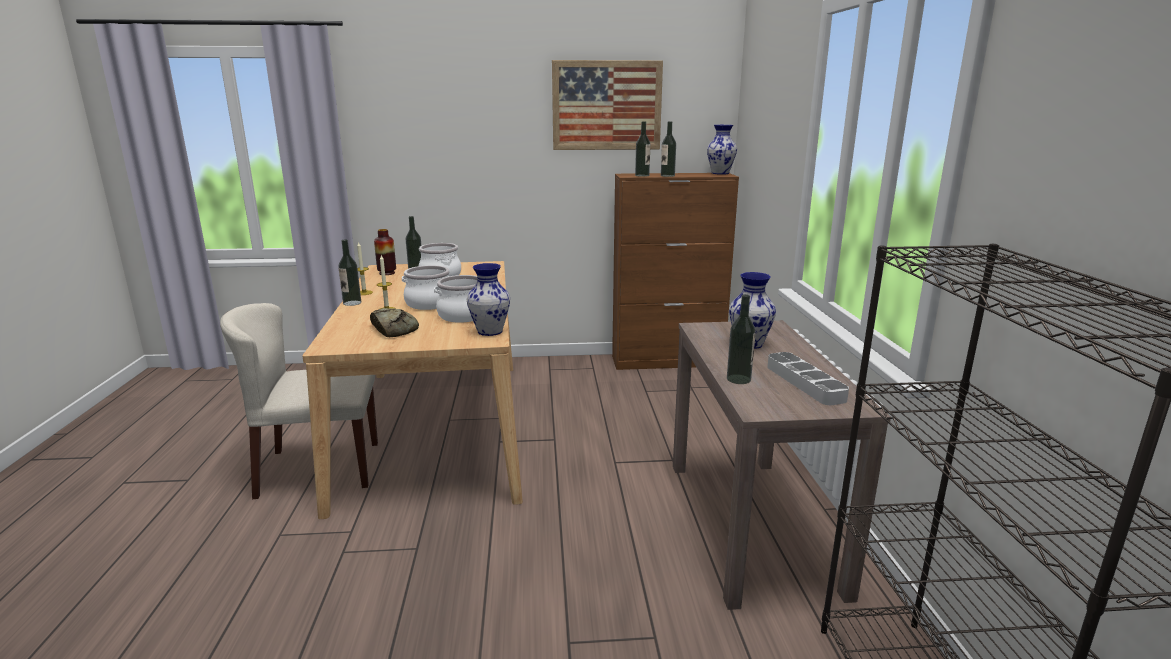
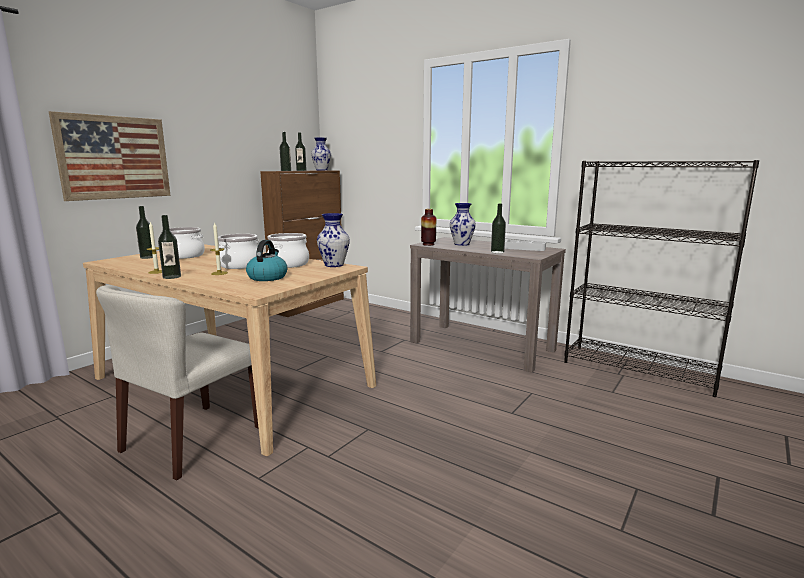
camera: 50 degrees left, 5 degrees down
bread [370,308,419,337] -> kettle [246,240,287,281]
vase [374,229,396,275] -> vase moved to [421,209,436,246]
picture [552,60,663,150] -> picture moved to [49,111,171,201]

